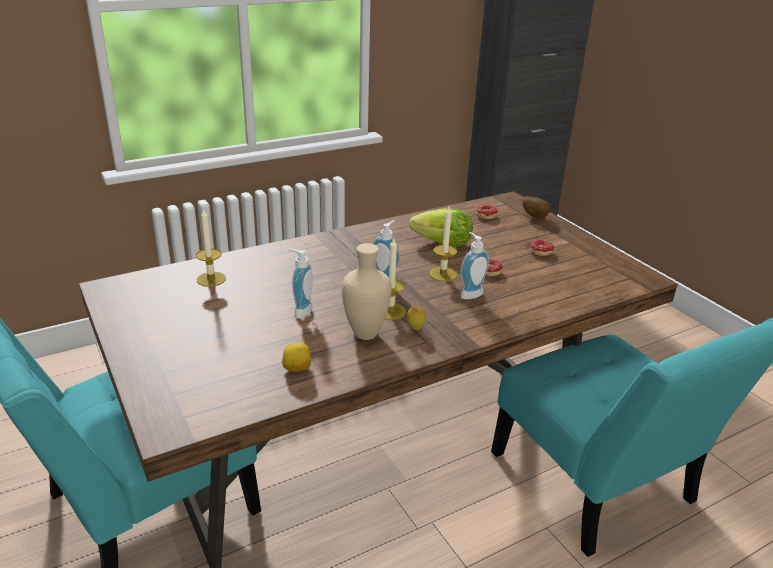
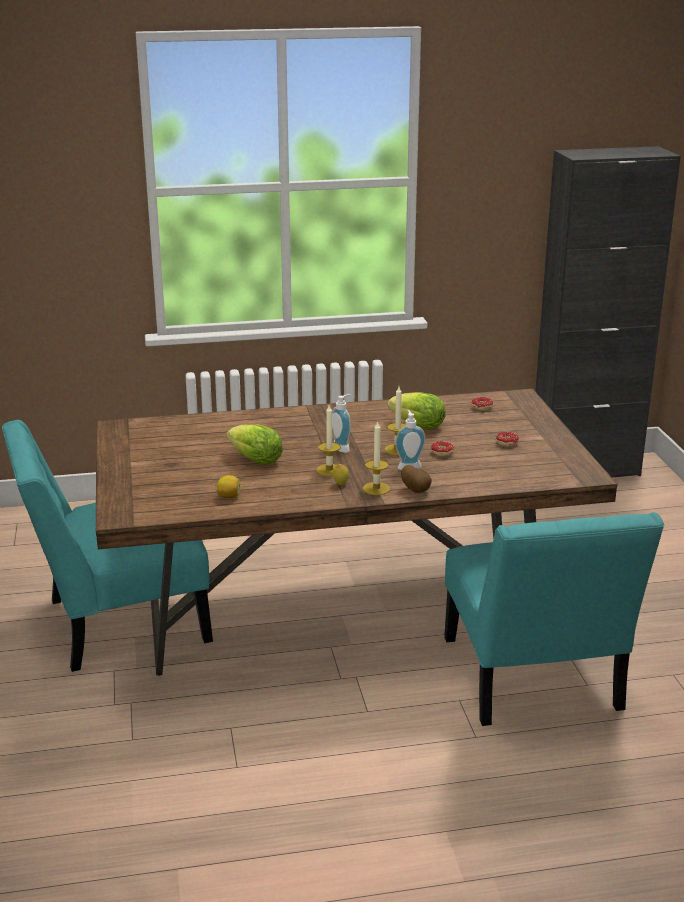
camera: 20 degrees right, 5 degrees down
candle [196,208,226,287] -> candle moved to [363,421,390,495]
soap dispenser [288,249,313,319] -> lettuce [226,424,283,465]
beige vase [342,243,392,340] -> none
potato [523,196,551,219] -> potato moved to [401,465,432,493]

